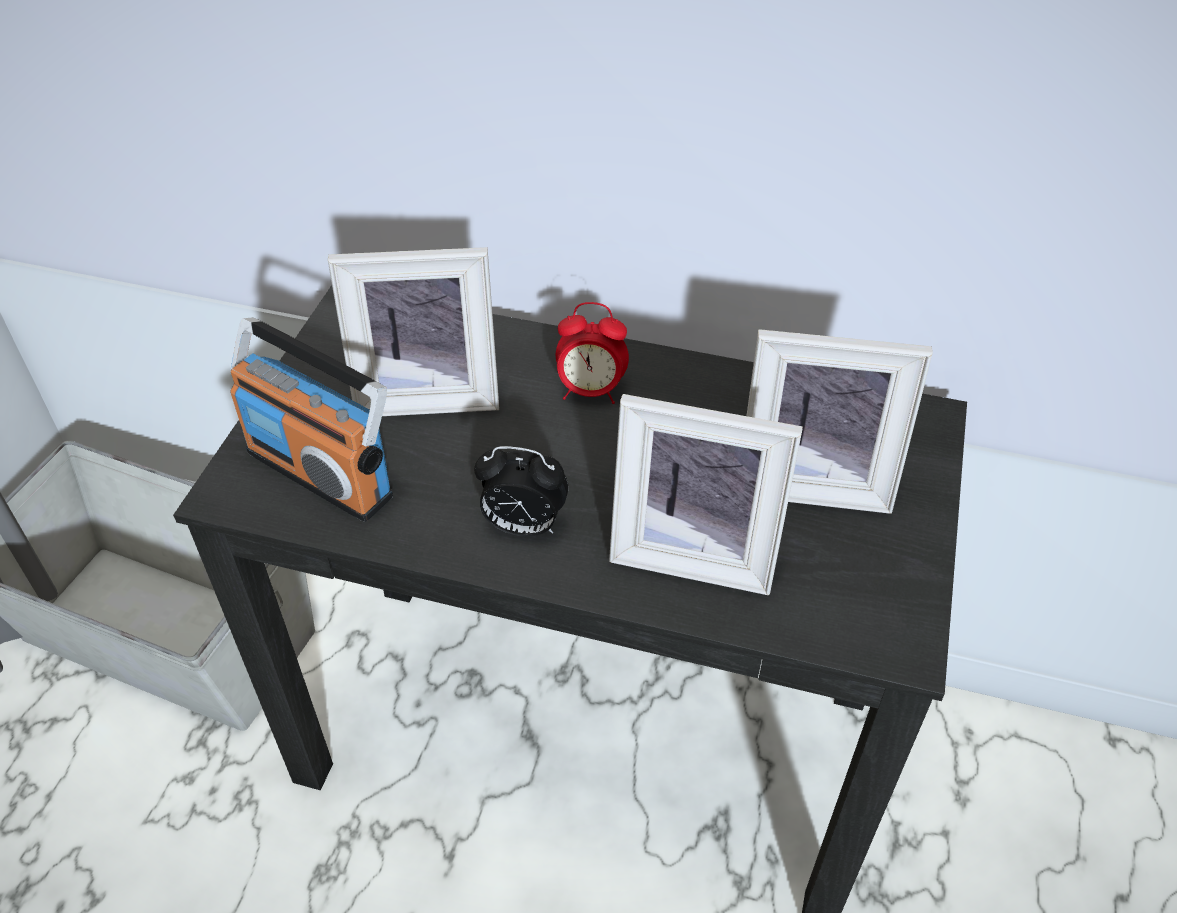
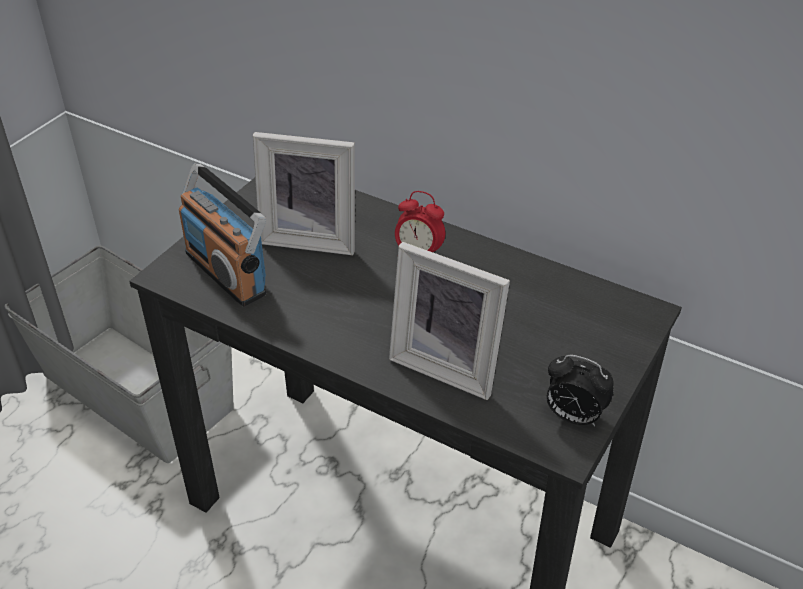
camera: 15 degrees right, 5 degrees down
alarm clock [474,446,569,536] -> alarm clock moved to [546,355,614,426]
picture frame [747,329,933,514] -> none

